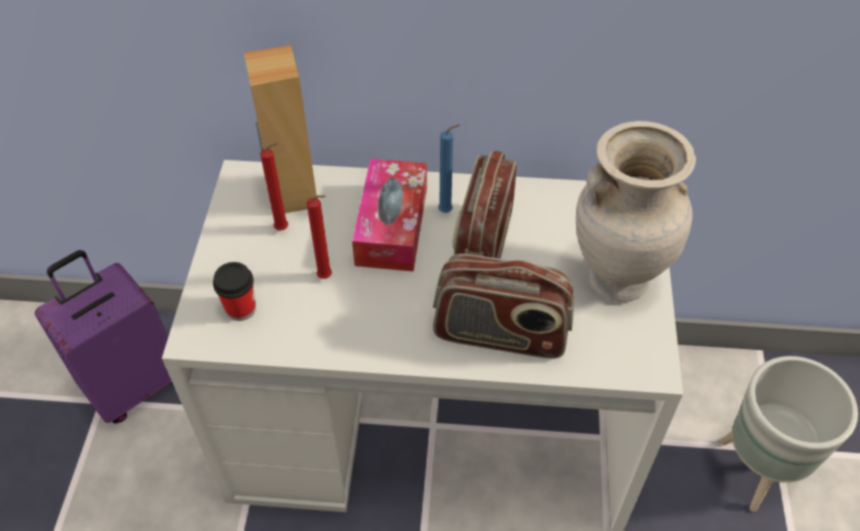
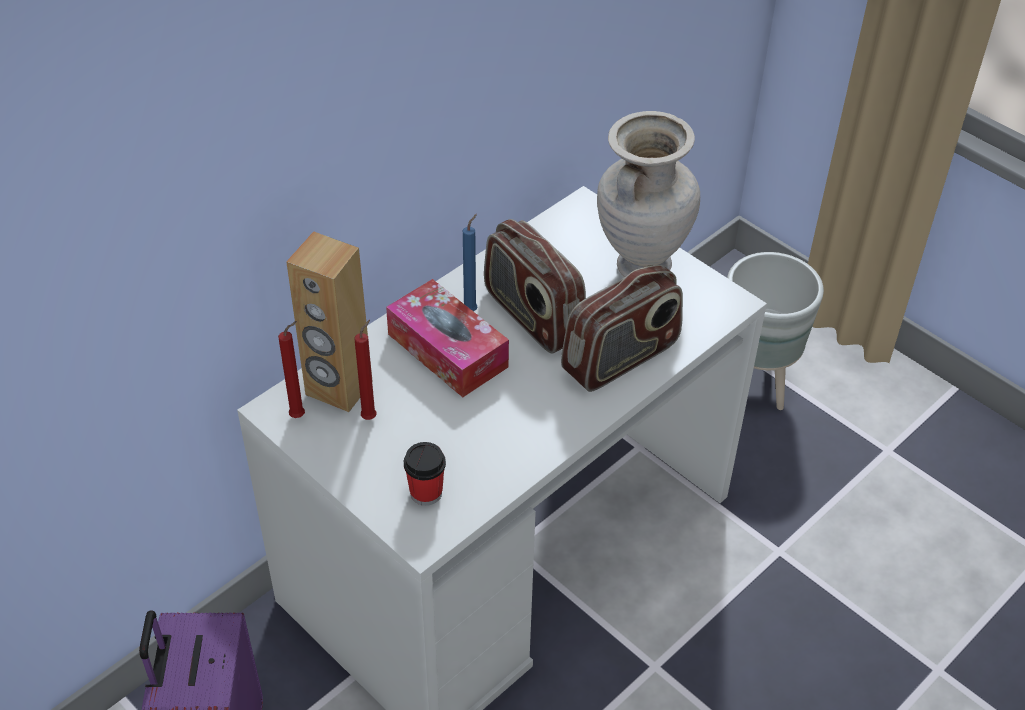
camera: 50 degrees left, 5 degrees down
red candle [307,195,332,279] -> red candle moved to [278,321,305,418]

